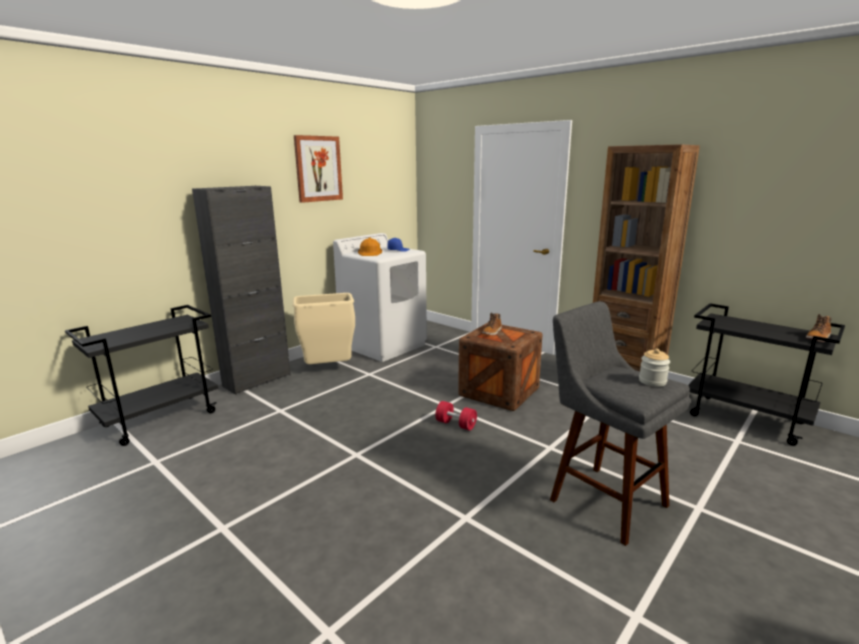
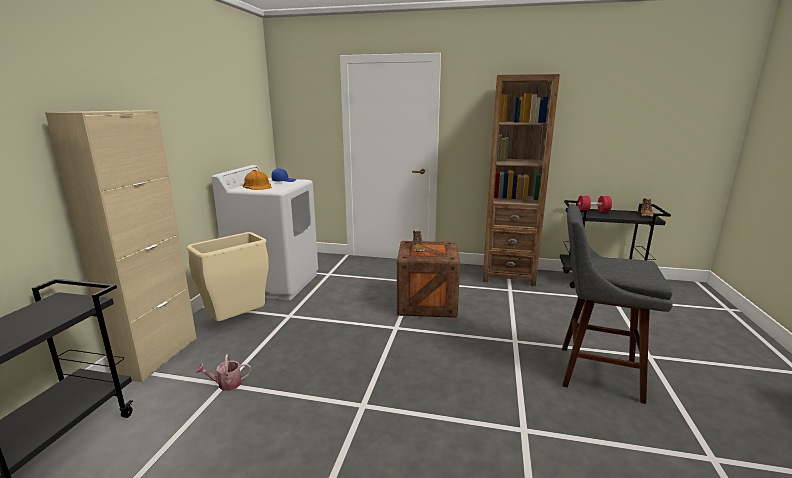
camera: 30 degrees left, 0 degrees up
black cabinet [192,186,291,395] -> beige cabinet [45,111,197,382]
picture [294,135,343,203] -> none
red dumbbell [435,401,477,431] -> red dumbbell moved to [577,196,612,212]
jar [639,348,670,387] -> none
none -> watering can [196,354,251,391]

